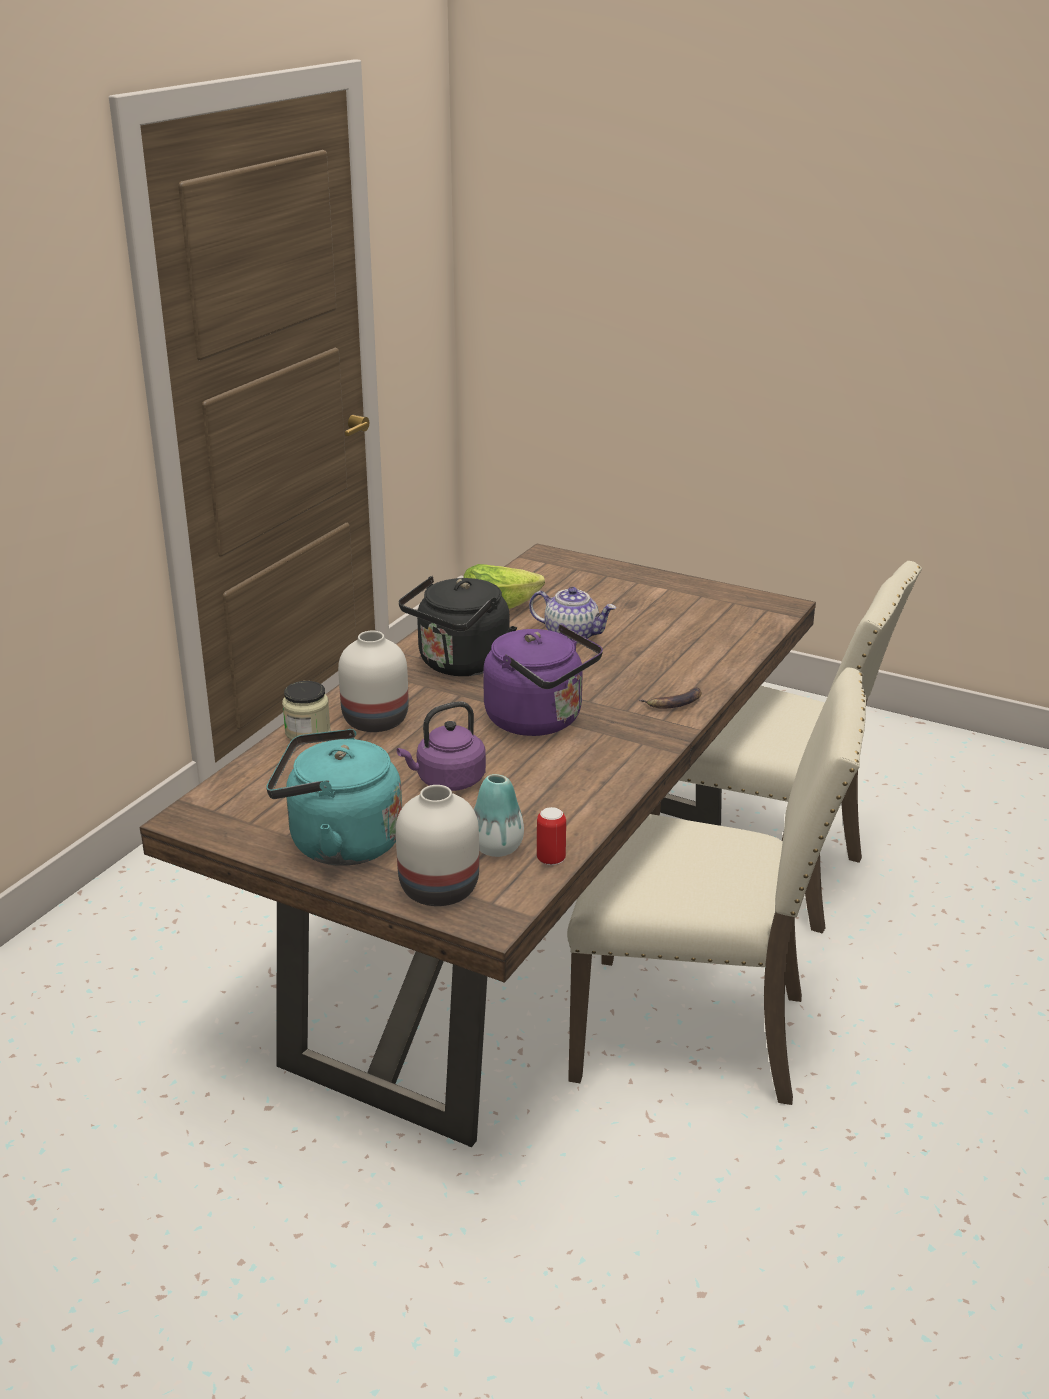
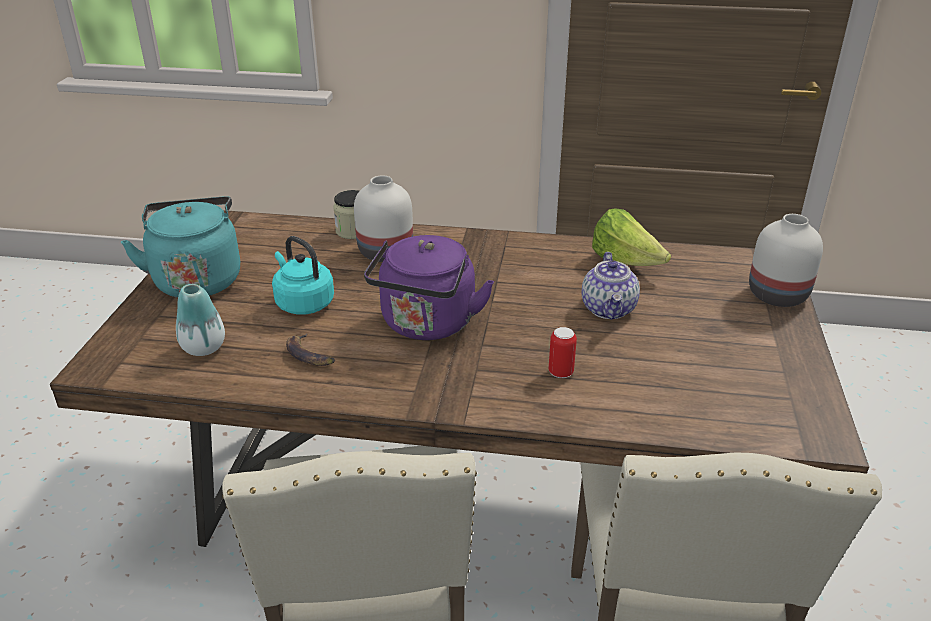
camera: 70 degrees right, 5 degrees up
white vase [396,785,479,906] -> white vase moved to [749,214,823,307]
purple kettle [397,701,486,791] -> turquoise kettle [272,236,334,315]
black kettle [399,576,517,676] -> none
can [537,807,566,865] -> can moved to [549,327,577,378]
banana [639,687,702,709] -> banana moved to [286,333,335,366]

